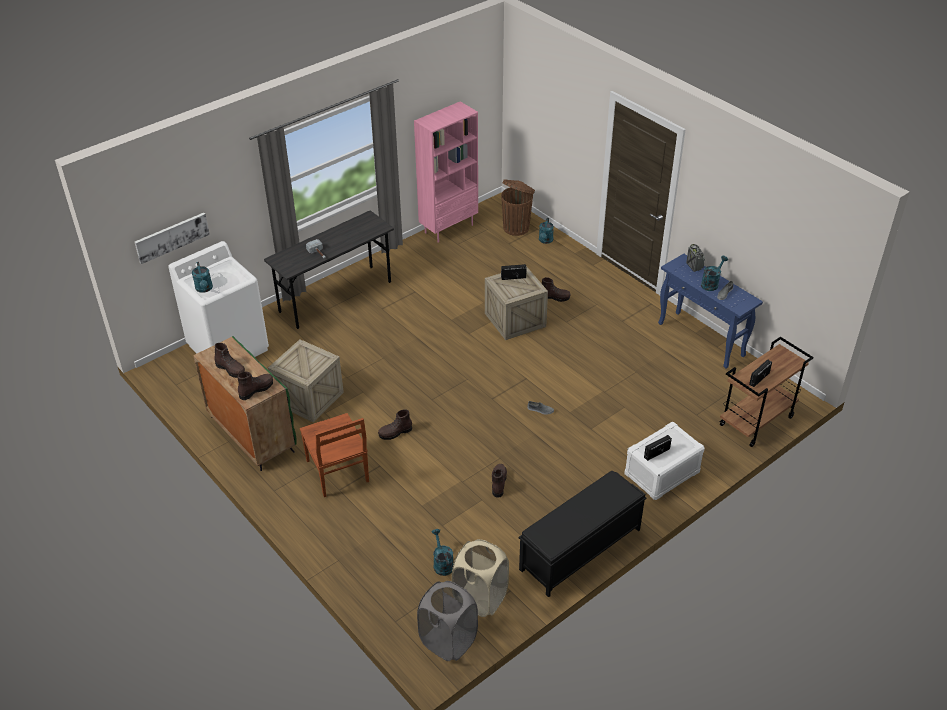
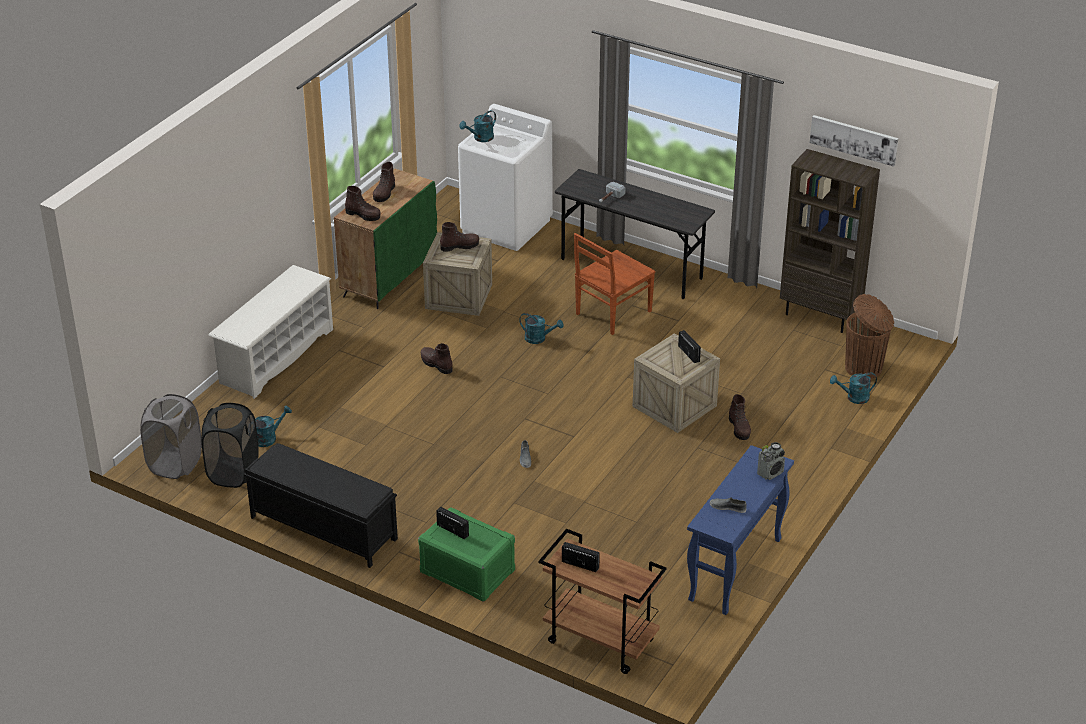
camera: 70 degrees right, 5 degrees down
picture [135,213,210,264] -> picture moved to [810,115,899,167]
brown chair [300,413,369,497] -> brown chair moved to [574,233,656,335]
pink bookcase [414,101,478,243] -> brown bookcase [780,149,880,333]
beige laundry basket [452,539,509,617] -> black laundry basket [201,403,259,488]
brown boot [492,464,507,497] -> brown boot moved to [440,222,479,252]
white storage box [625,422,705,500] -> green storage box [418,507,515,602]
turquoise watering can [701,256,728,291] -> turquoise watering can moved to [519,313,564,344]
none -> white shoe rack [208,265,333,399]

